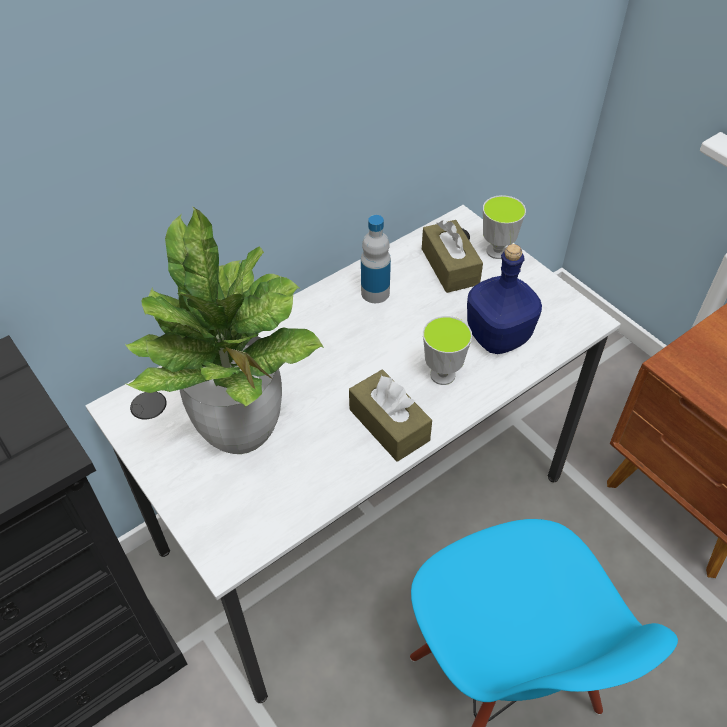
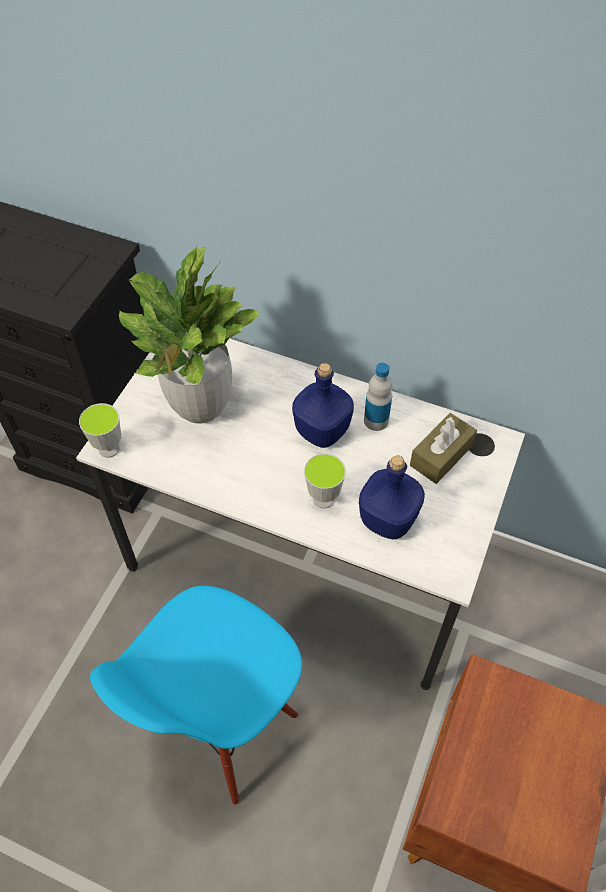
camera: 60 degrees right, 5 degrees up
brown tissue box [349,370,432,462] -> none
cup [483,195,526,259] -> cup moved to [79,403,121,458]
none -> blue bottle [292,363,354,448]

